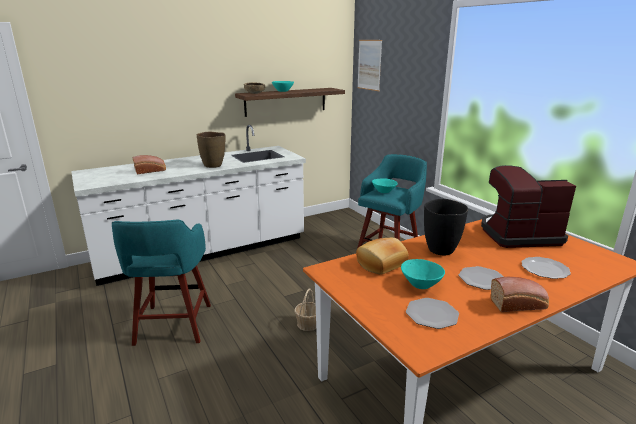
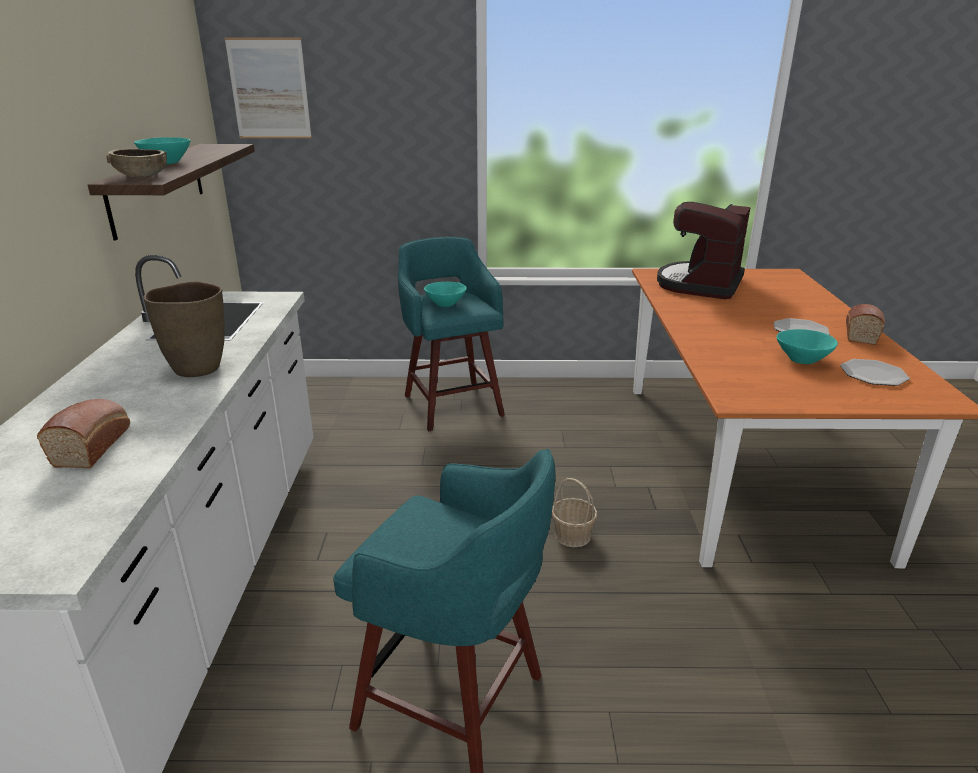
camera: 60 degrees left, 5 degrees up
bread [356,238,409,275] -> none
black vase [424,199,468,255] -> none
plate [521,257,571,279] -> none

